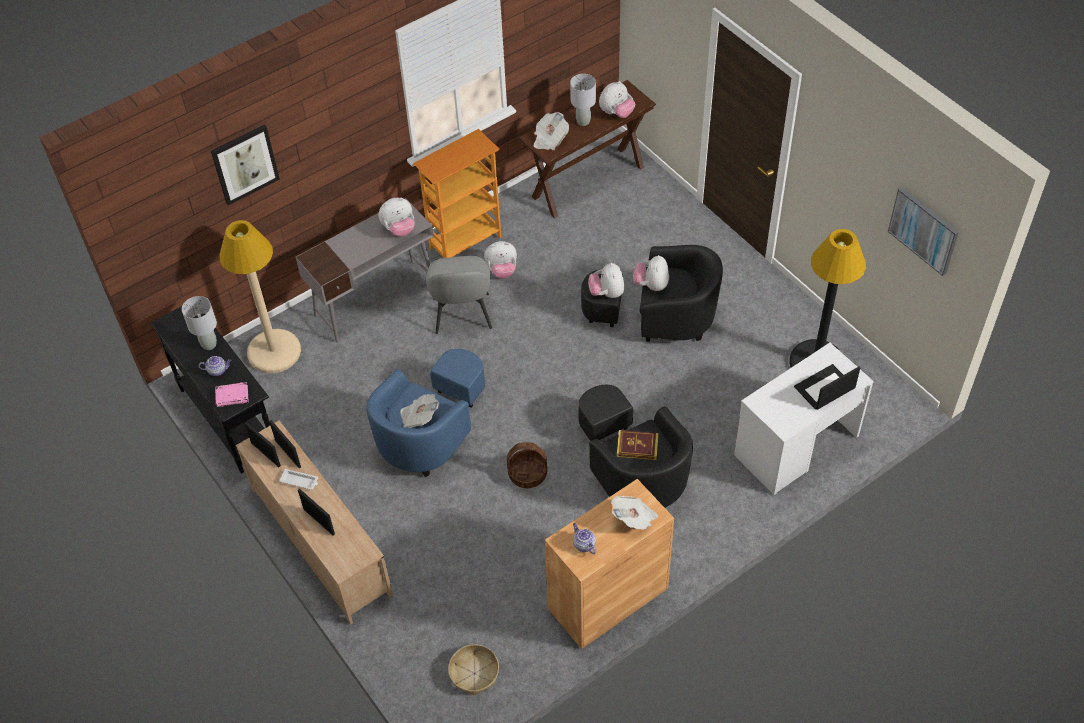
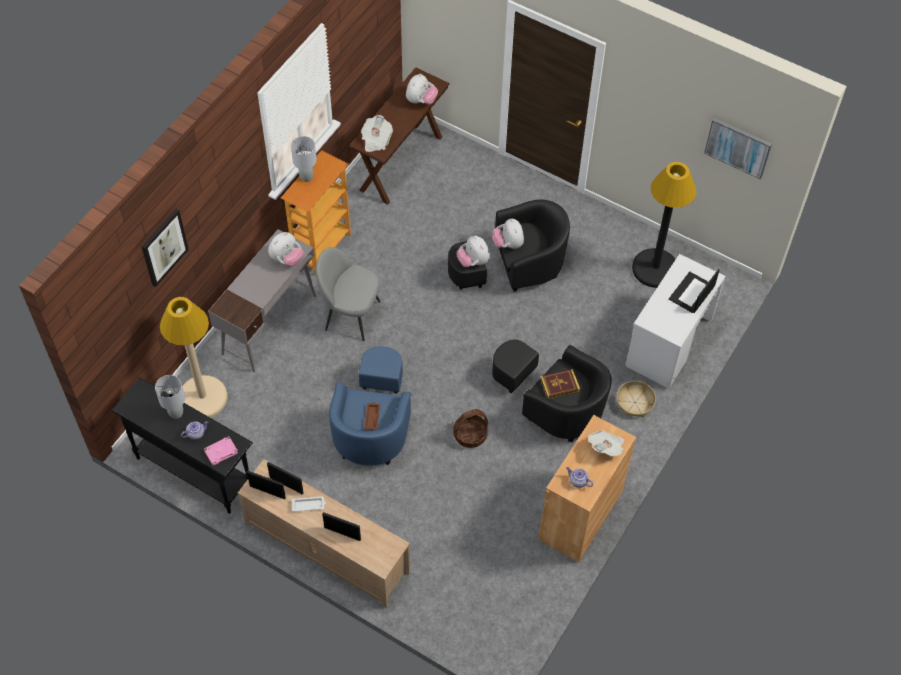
camera: 25 degrees left, 5 degrees up
newspaper [400,394,439,428] -> brown tray [364,402,380,430]
grey chair [426,256,492,334] -> grey chair turned 135 degrees clockwise [316,247,381,341]
basket [448,644,499,695] -> basket moved to [617,381,656,417]
plush toy [484,241,517,278] -> none
grey table lamp [570,74,596,126] -> grey table lamp moved to [291,136,317,182]

